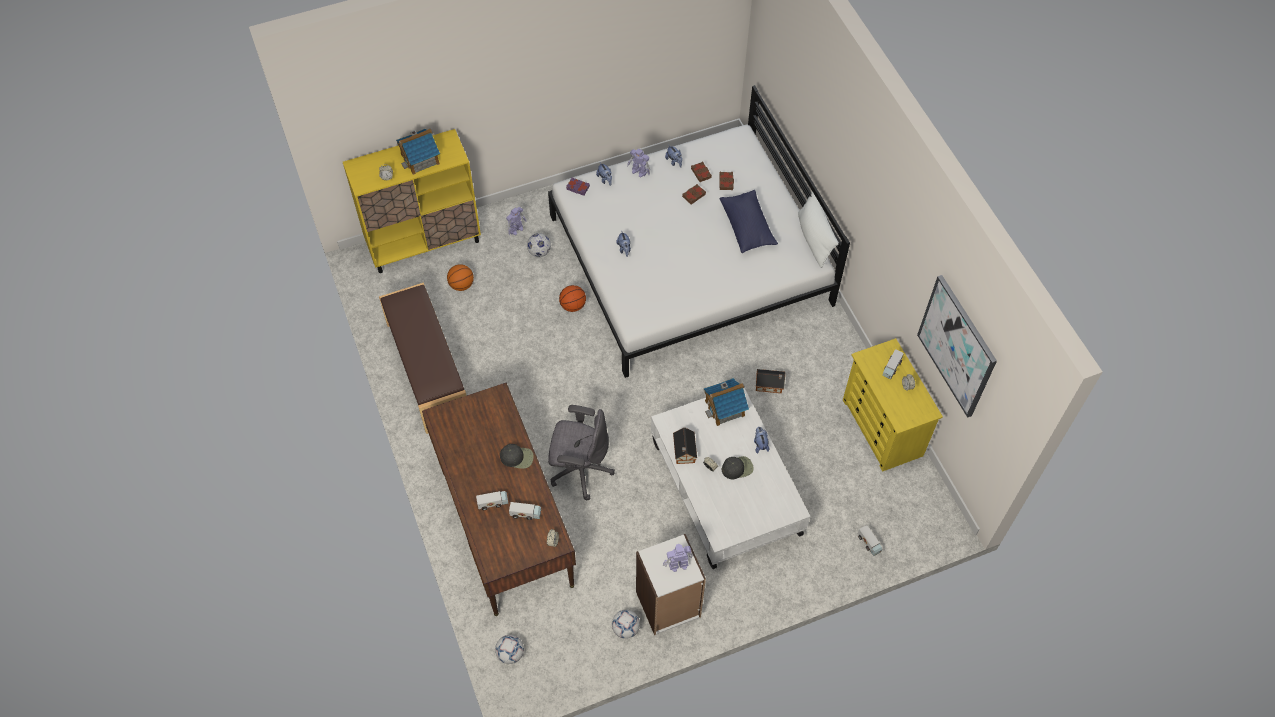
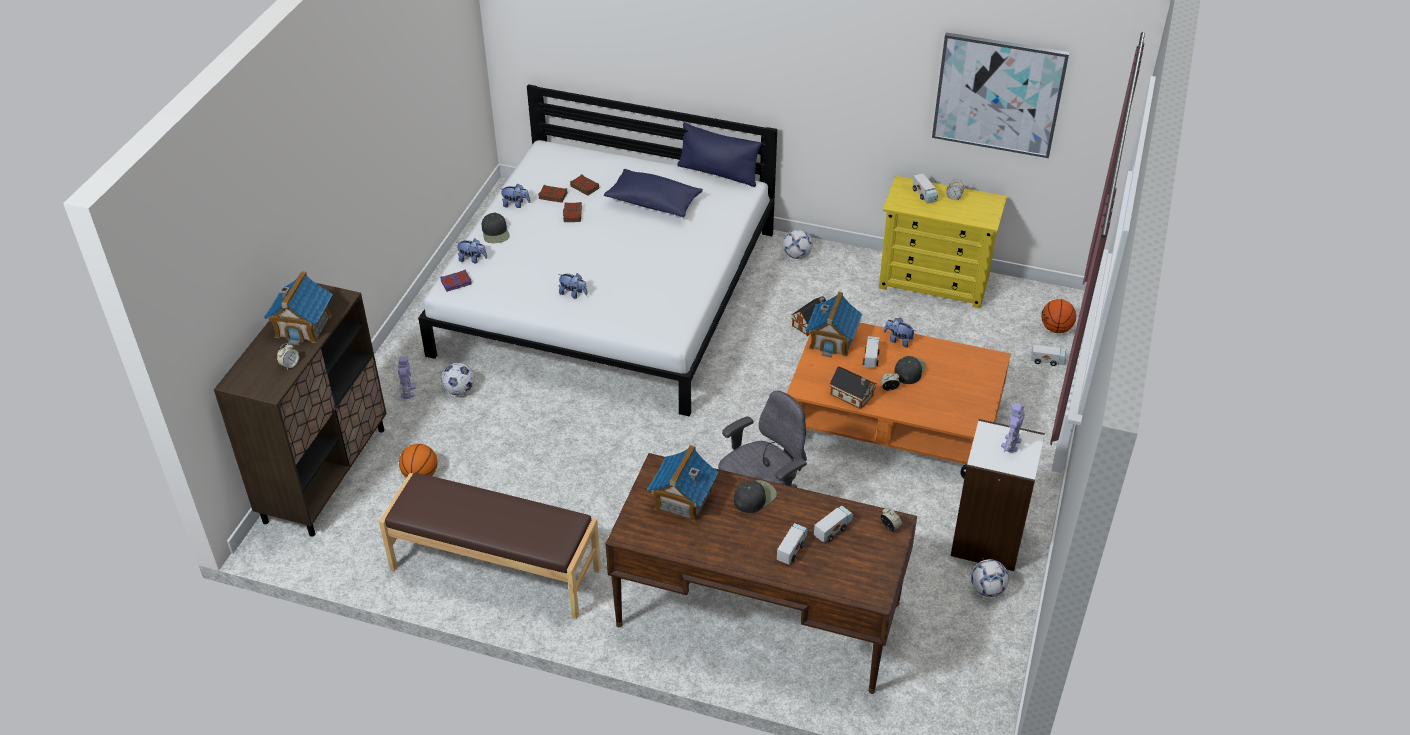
camera: 50 degrees left, 15 degrees down
yellow cabinet [343,129,481,273] -> brown cabinet [214,283,387,537]
football [495,635,524,664] -> football moved to [783,229,812,259]
basketball [559,285,586,312] -> basketball moved to [1041,299,1076,333]
toy robot [627,149,650,178] -> black cap [482,213,510,243]
white coffee table [651,388,810,569] -> orange coffee table [787,323,1011,478]
white pillow [798,191,839,268] -> blue pillow [677,123,762,187]
none -> toy house [647,445,718,522]
none -> toy truck [863,336,880,368]

